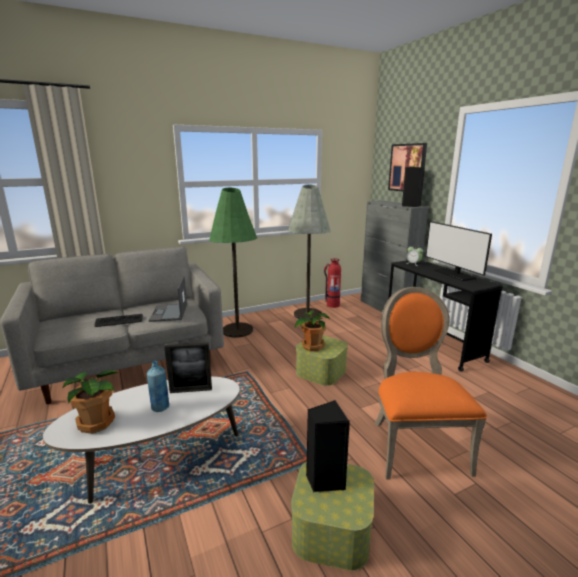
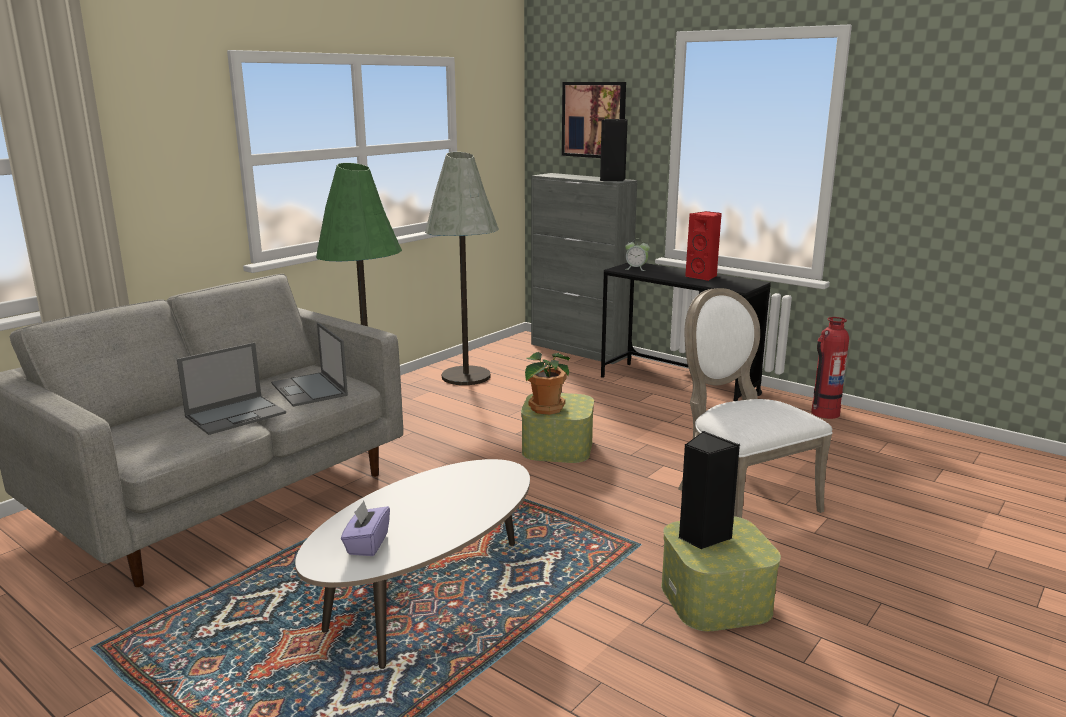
camera: 25 degrees left, 0 degrees up
potted plant [63,370,120,434] -> purple tissue box [341,501,390,556]
keyboard [94,314,143,327] -> laptop [177,342,286,435]
blue bottle [147,361,169,412] -> none
picture frame [165,342,212,393] -> none
fire extinguisher [324,258,341,308] -> fire extinguisher moved to [811,317,849,419]
orange chair [374,287,487,480] -> white chair [678,288,833,518]
monitor [426,221,492,281] -> red speaker [685,211,722,281]

